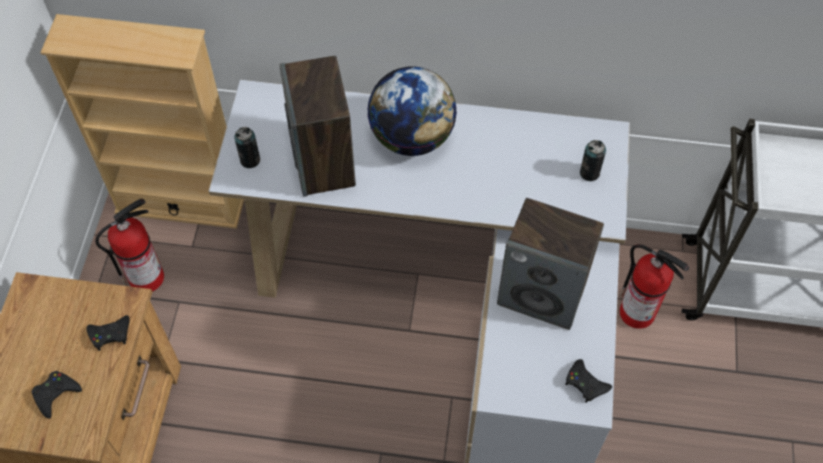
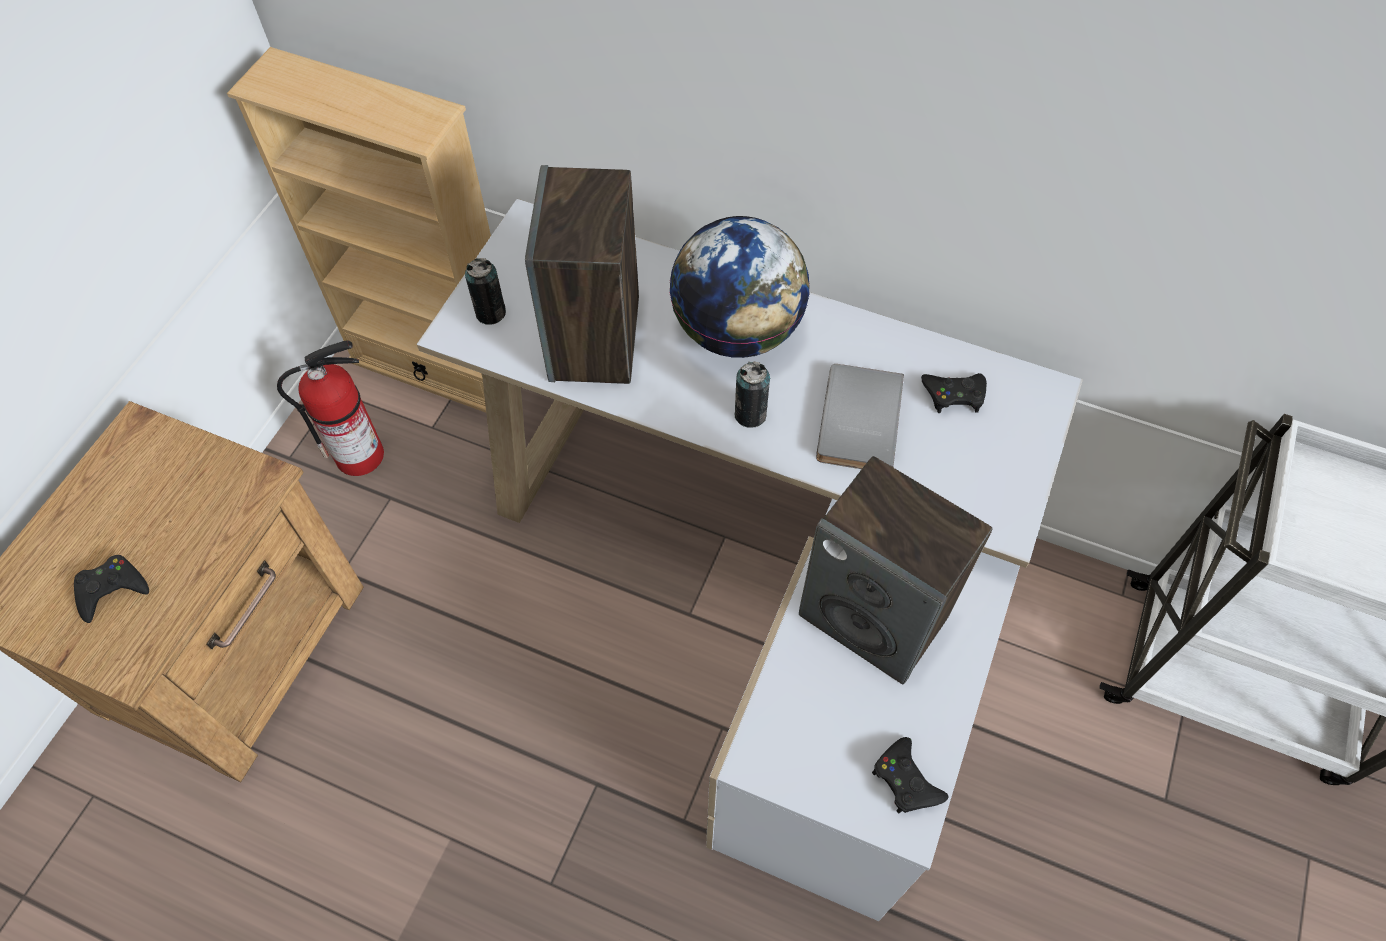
camera: 15 degrees right, 0 degrees up
black game controller [86,315,130,351] -> black game controller moved to [921,373,987,413]
can [580,140,606,181] -> can moved to [734,362,771,428]
fire extinguisher [620,244,689,329] -> none
none -> grey book [816,364,904,469]

